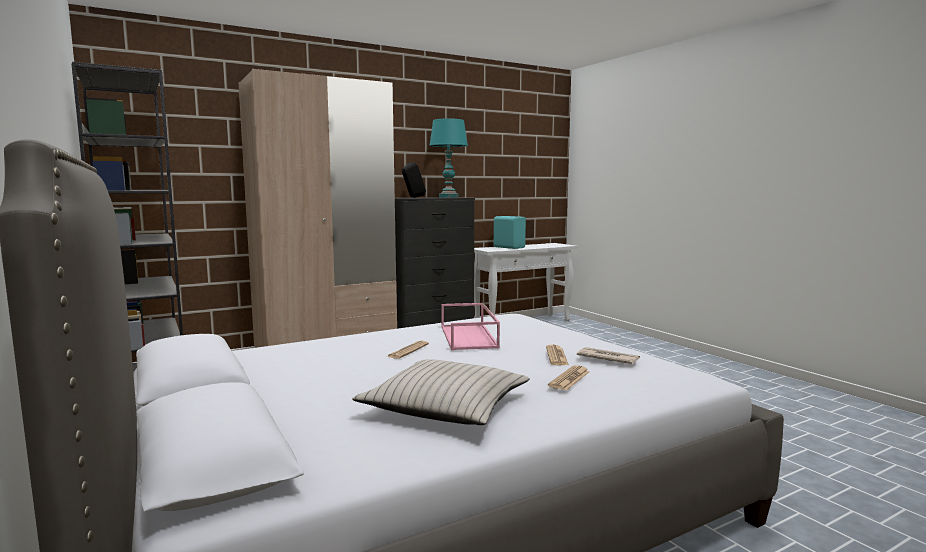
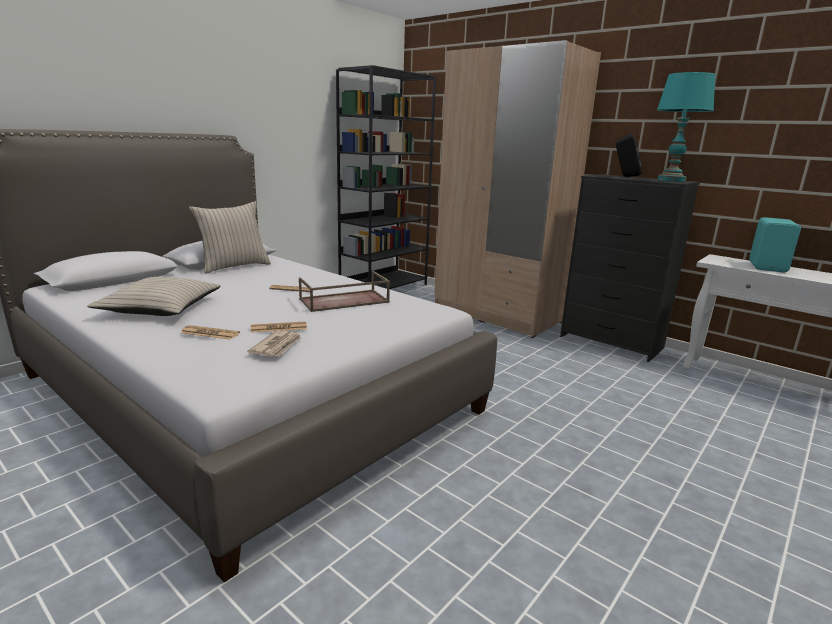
camera: 70 degrees right, 10 degrees up
pink tray [441,303,500,350] -> brown tray [299,271,390,312]
none -> beige pillow [189,202,271,274]

